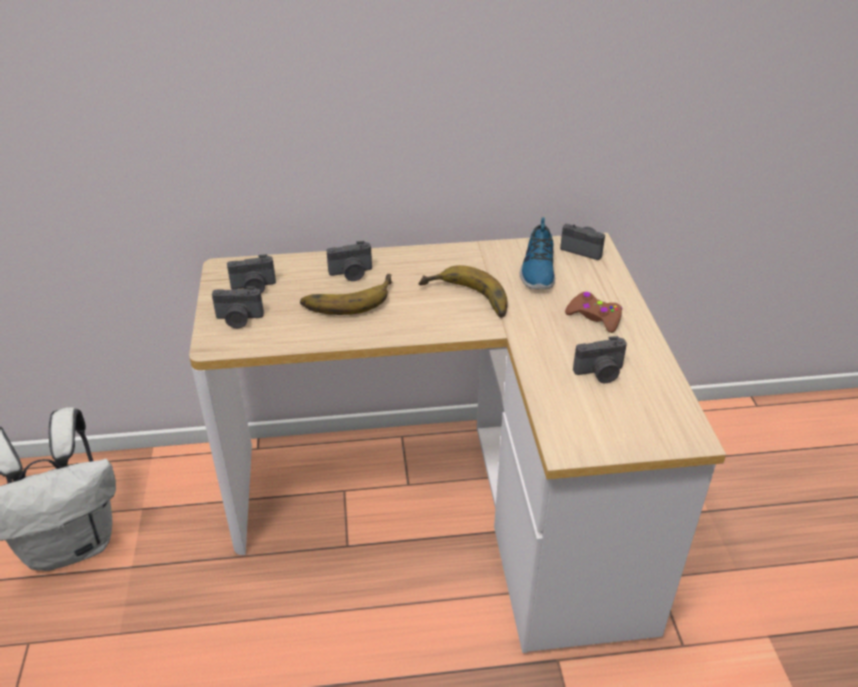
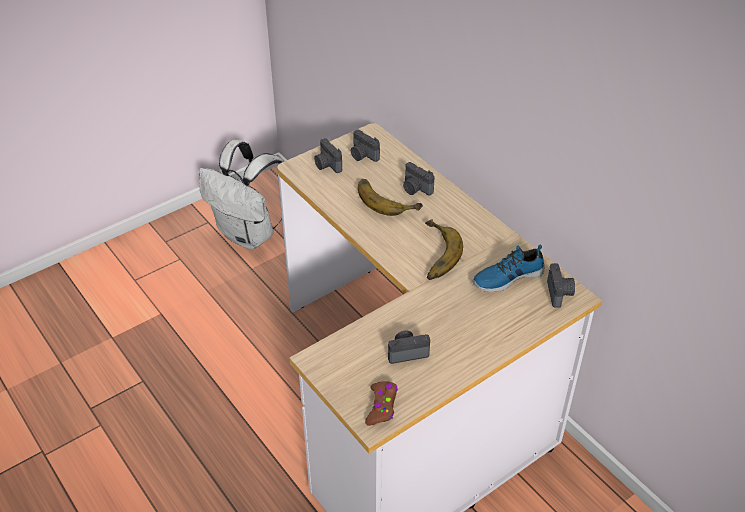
camera: 60 degrees right, 5 degrees up
brown game controller [565,292,622,333] -> brown game controller moved to [365,381,398,426]
camera [573,336,627,383] -> camera turned 120 degrees clockwise [388,331,430,364]

